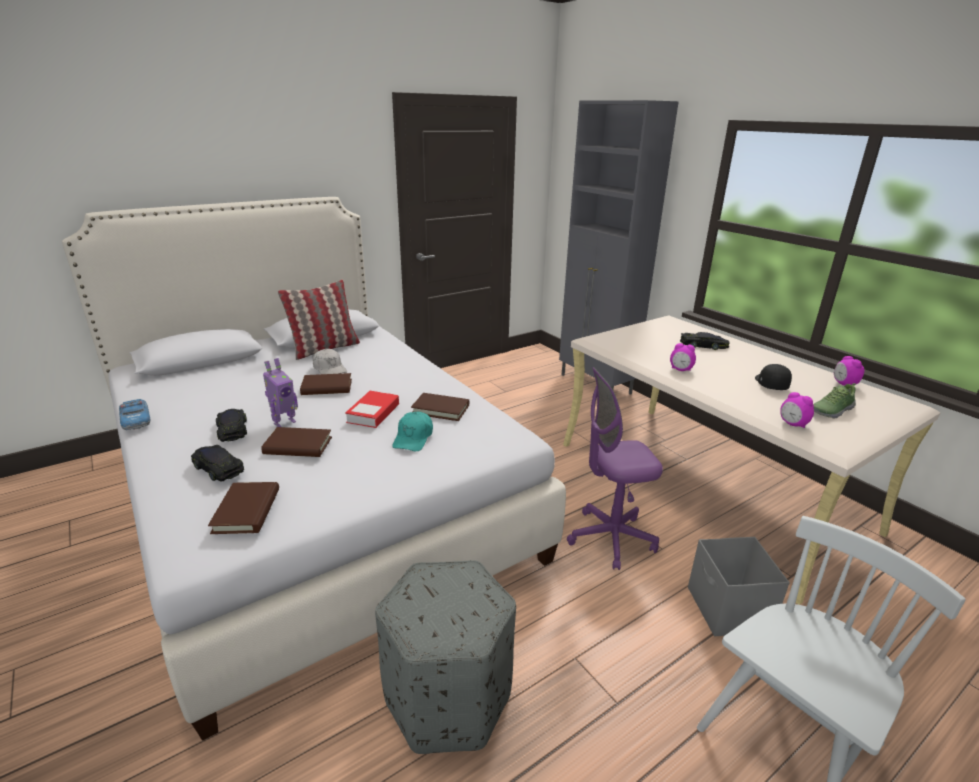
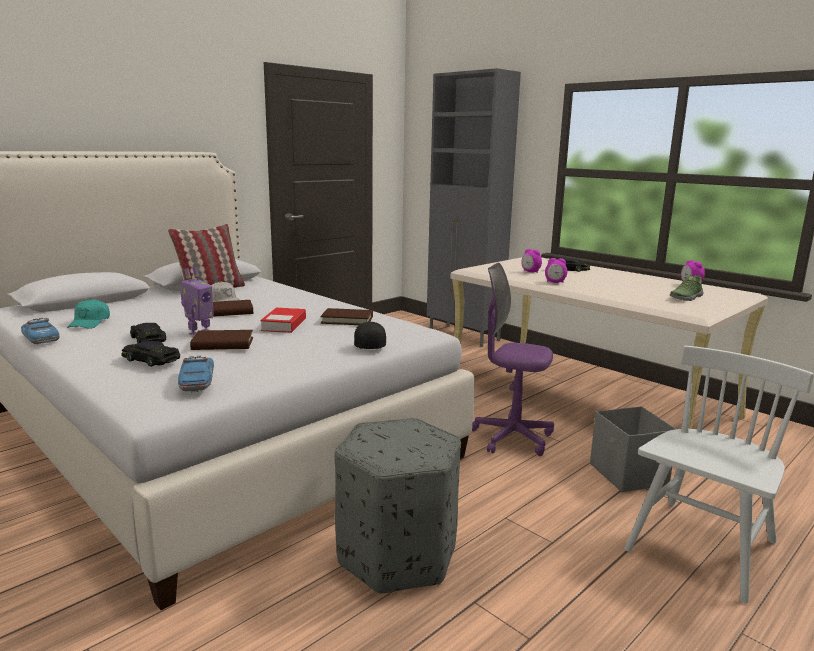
camera: 10 degrees left, 10 degrees down
brown book [208,482,279,534] -> toy car [178,356,214,392]
turquoise cap [392,412,433,451] -> turquoise cap moved to [67,299,110,329]
purple office chair [567,367,663,570] -> purple office chair turned 45 degrees clockwise [472,263,554,456]
black cap [755,364,792,390] -> black cap moved to [354,322,386,349]
alarm clock [780,392,814,428] -> alarm clock moved to [521,249,542,273]

